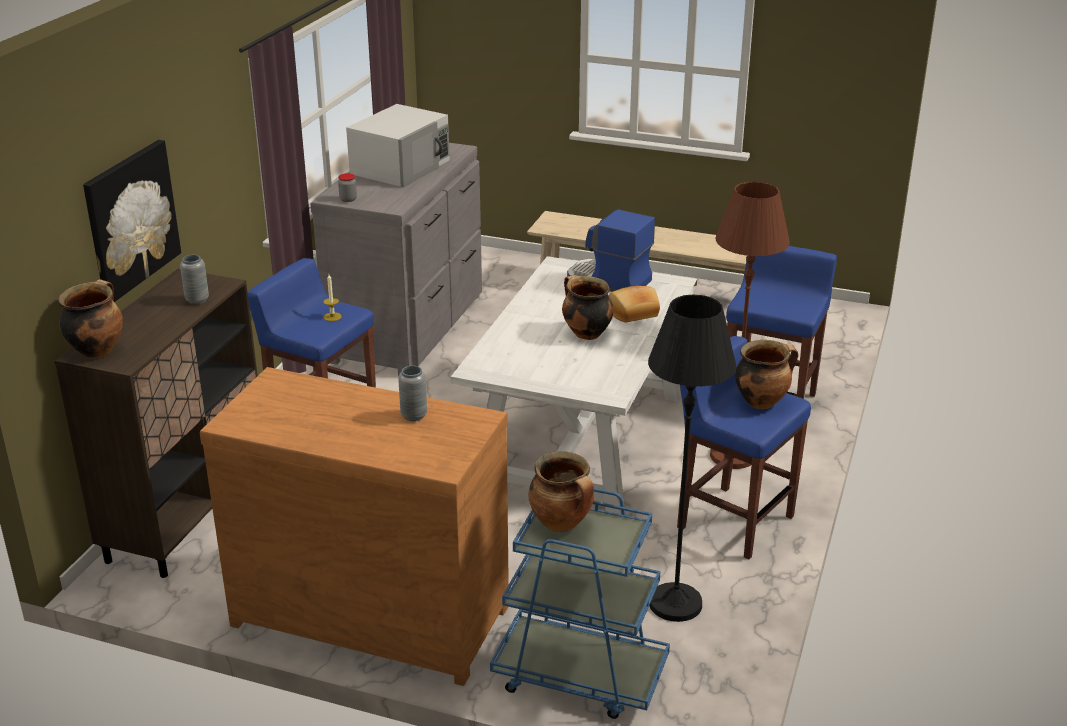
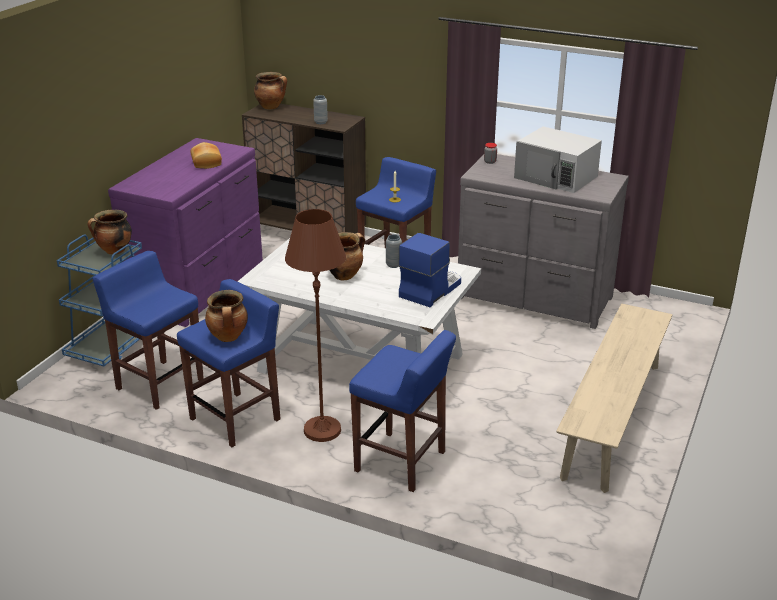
camera: 95 degrees right, 0 degrees up
picture [83,140,181,302] -> none
brown dresser [200,367,509,686] -> purple dresser [108,138,263,327]
grey vase [398,366,427,421] -> grey vase moved to [386,234,402,268]
bread [609,286,660,323] -> bread moved to [191,142,222,169]
black floor lamp [648,295,737,622] -> blue stool [93,251,204,410]

